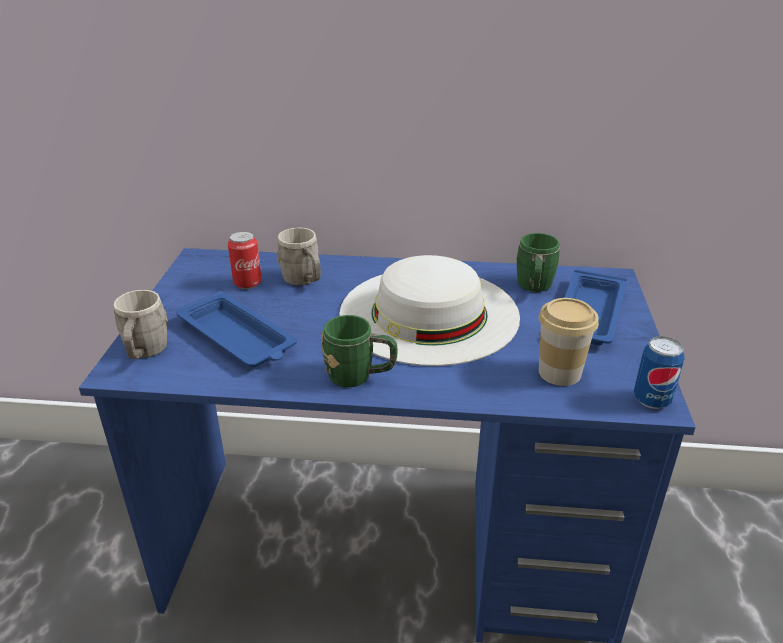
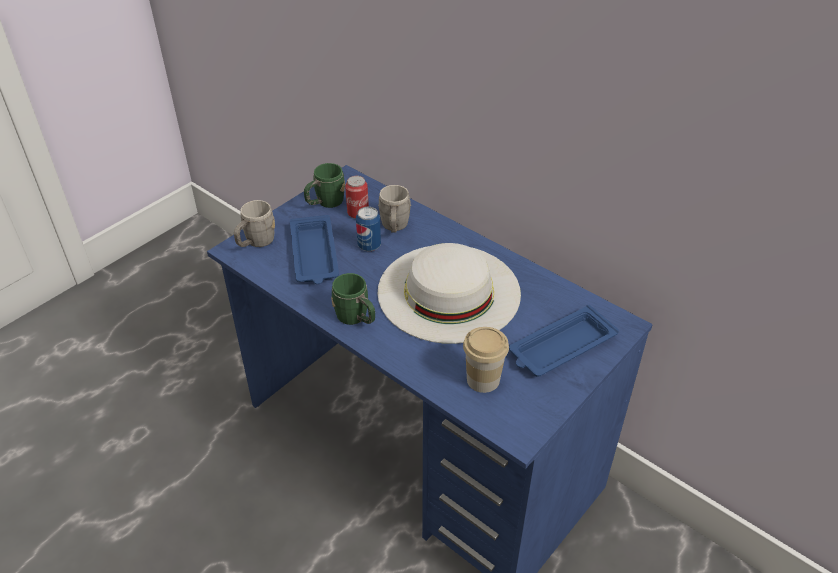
camera: 35 degrees right, 10 degrees up
green mug [516,233,560,292] -> green mug moved to [304,163,345,208]
can [634,336,685,409] -> can moved to [356,207,381,251]

